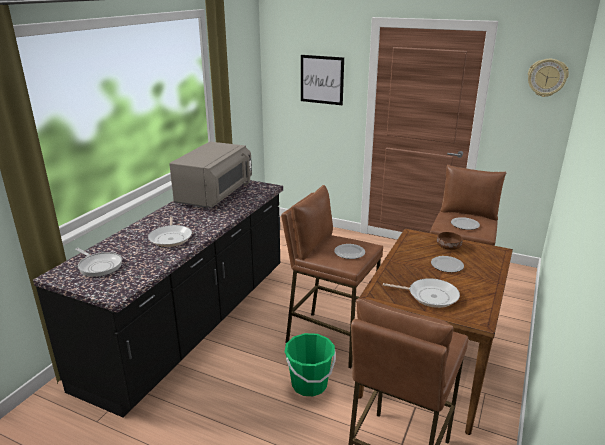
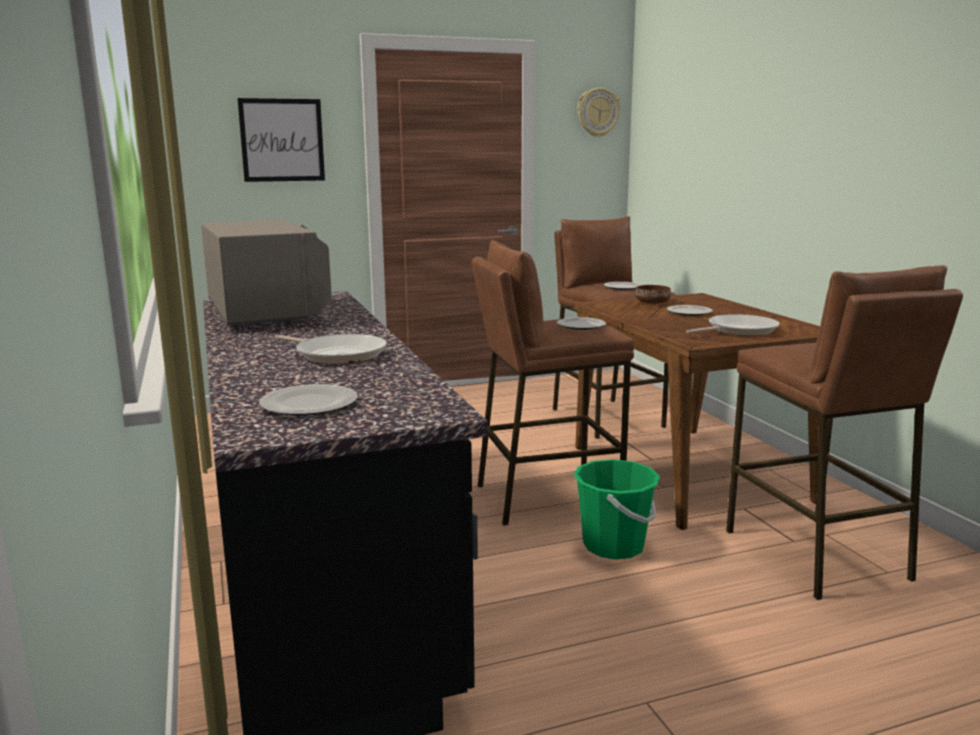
camera: 45 degrees left, 10 degrees down
frying pan [75,248,122,277] -> plate [259,384,358,415]

